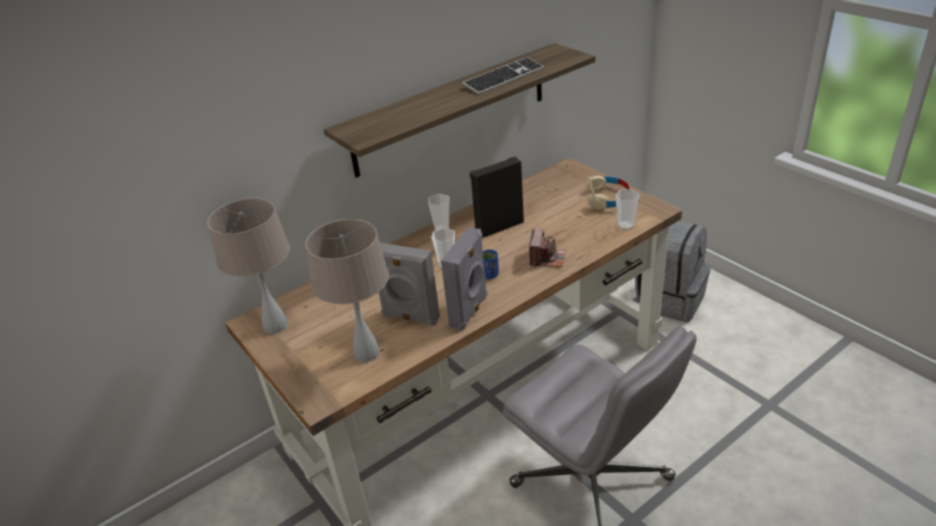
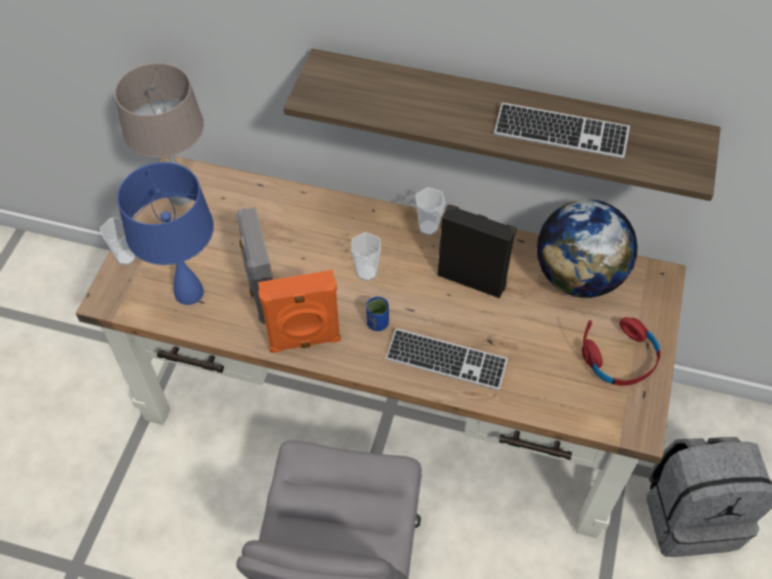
camera: 50 degrees right, 20 degrees up
beige table lamp [305,219,389,362] -> blue table lamp [117,162,214,305]
grey speaker [441,228,487,331] -> orange speaker [258,270,341,353]
camera [529,228,566,267] -> keyboard [386,328,508,390]
beige headphones [586,175,630,210] -> red headphones [582,317,661,386]
cup [615,189,640,230] -> cup moved to [100,218,137,265]
none -> globe [537,199,637,298]

